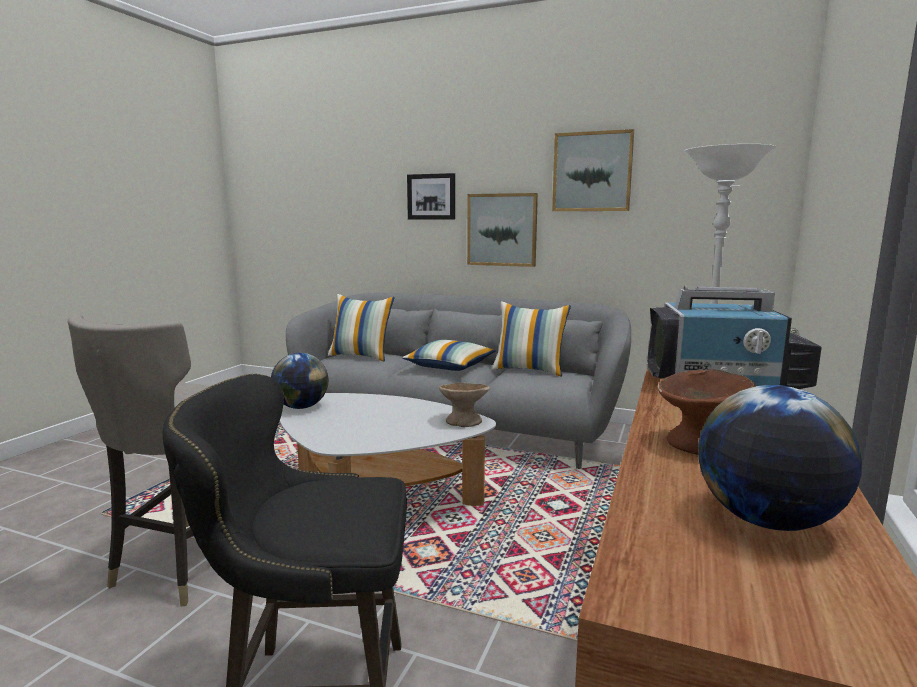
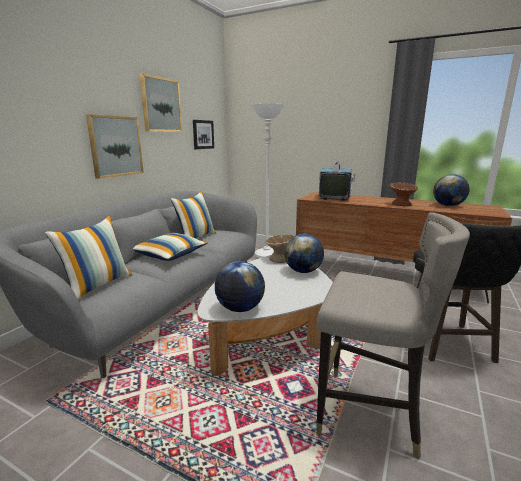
camera: 85 degrees left, 5 degrees up
picture [407,173,455,220] -> picture moved to [193,120,214,149]
none -> globe [284,234,324,273]

